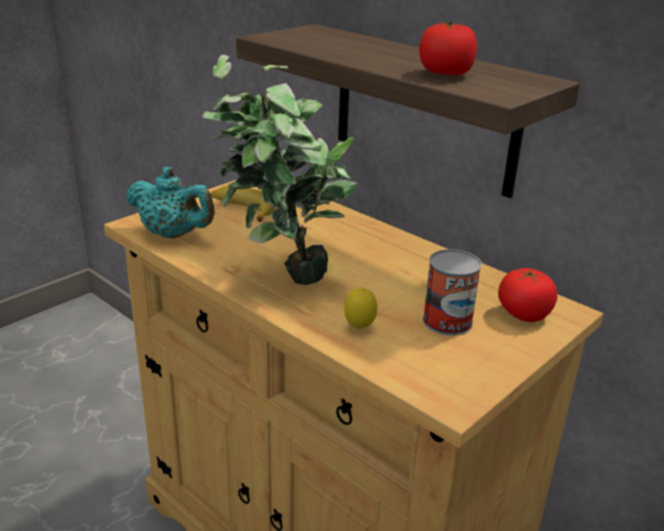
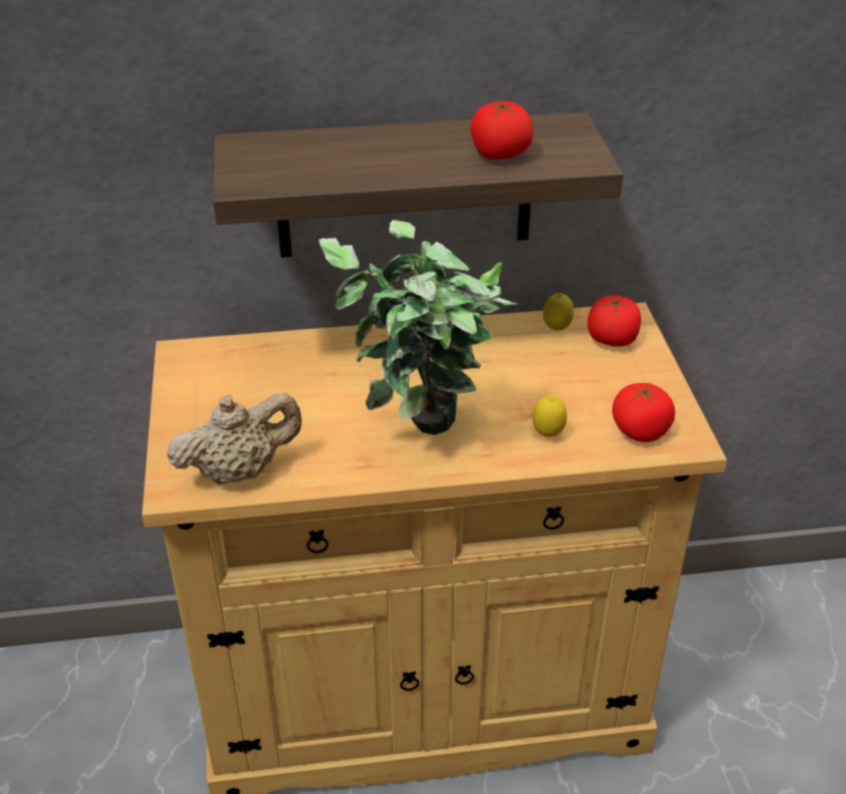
camera: 50 degrees left, 10 degrees up
turquoise teapot [126,167,215,239] -> beige teapot [166,393,302,485]
banana [211,186,275,222] -> none
can [423,249,482,336] -> none
none -> lemon [543,293,574,331]
none -> tomato [612,383,675,442]

